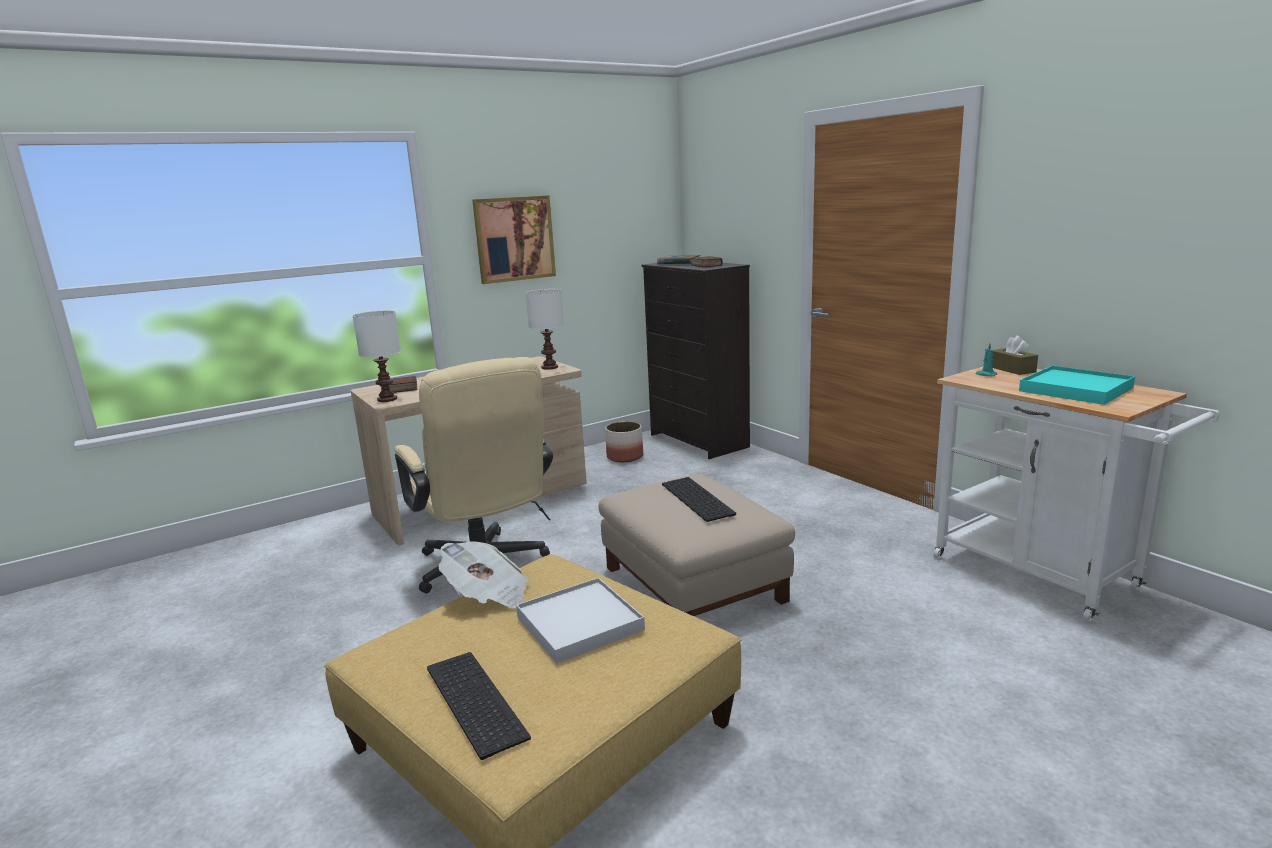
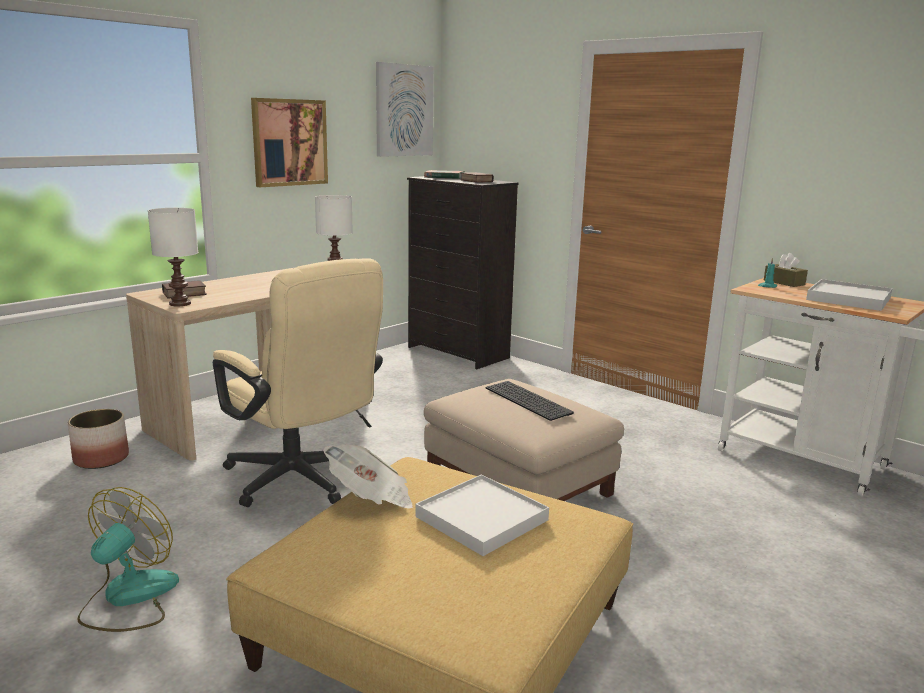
camera: 15 degrees left, 0 degrees up
keyboard [427,652,531,760] -> none
planter [605,421,643,462] -> planter moved to [68,409,129,469]
turquoise tray [1019,366,1135,405] -> white tray [806,279,893,311]
none -> fan [77,487,179,632]
none -> picture [376,62,434,157]

